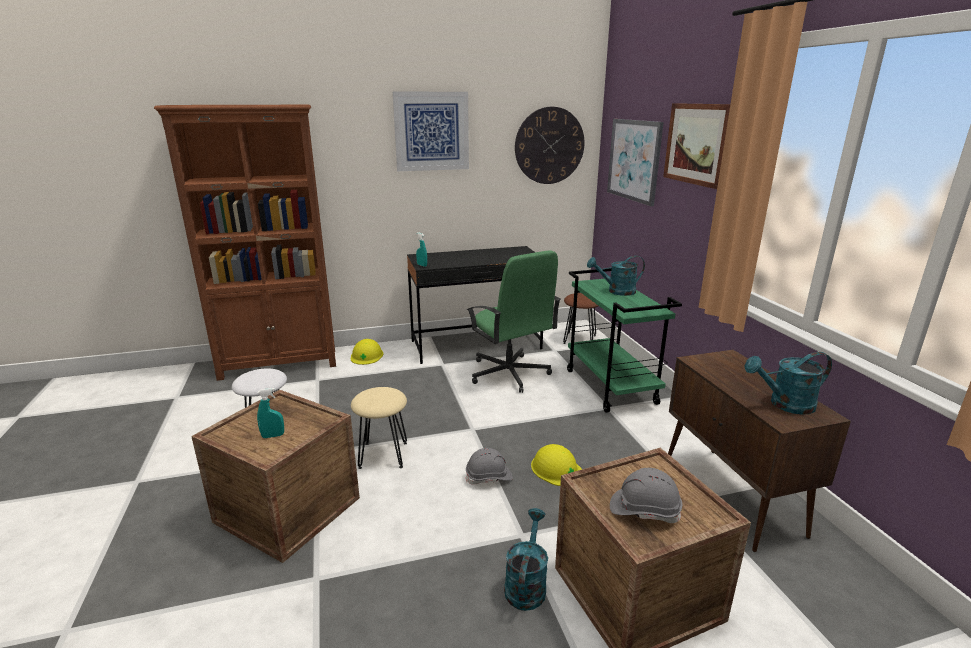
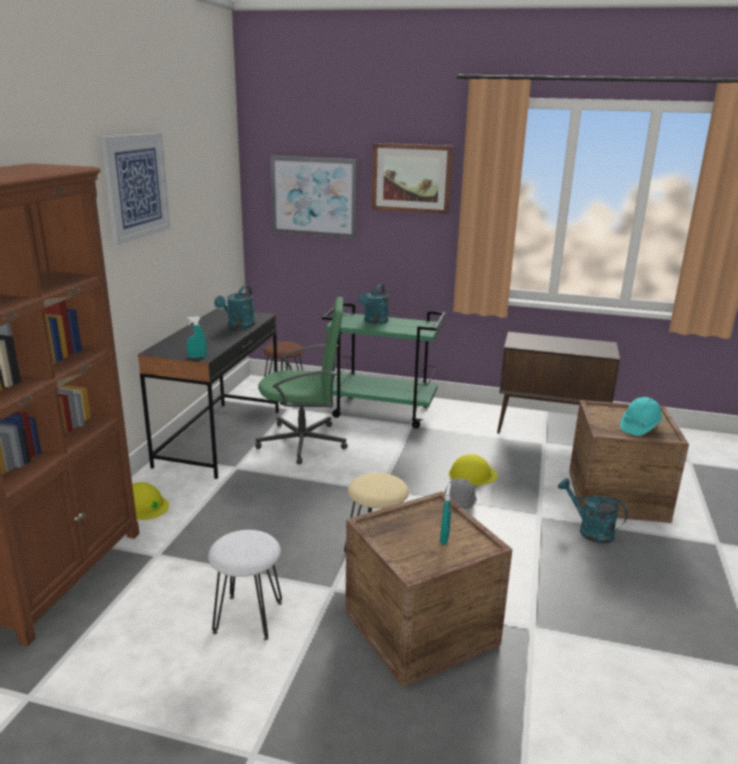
camera: 60 degrees left, 0 degrees up
wall clock [515,107,585,184] -> none
grey hard hat [610,468,682,523] -> turquoise hard hat [620,397,663,436]
turquoise watering can [744,352,832,415] -> turquoise watering can moved to [214,285,255,328]

